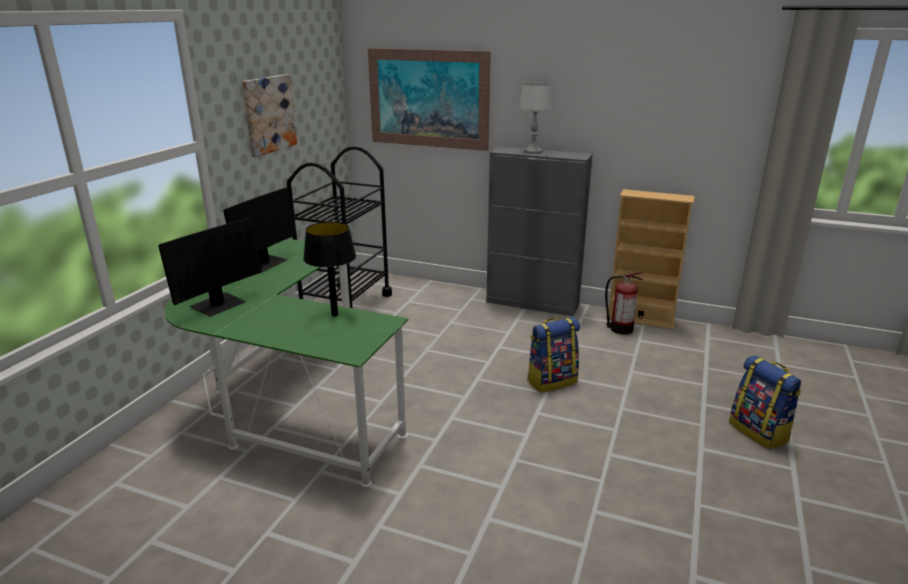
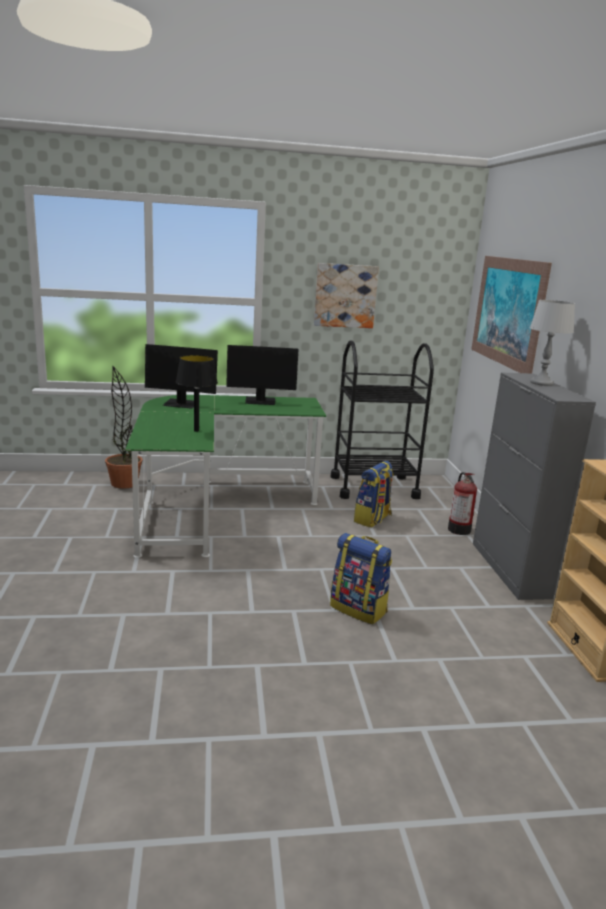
camera: 60 degrees right, 5 degrees down
fire extinguisher [605,272,644,335] -> fire extinguisher moved to [448,472,477,535]
backpack [729,355,802,450] -> backpack moved to [354,461,394,528]
none -> potted plant [105,365,142,489]

